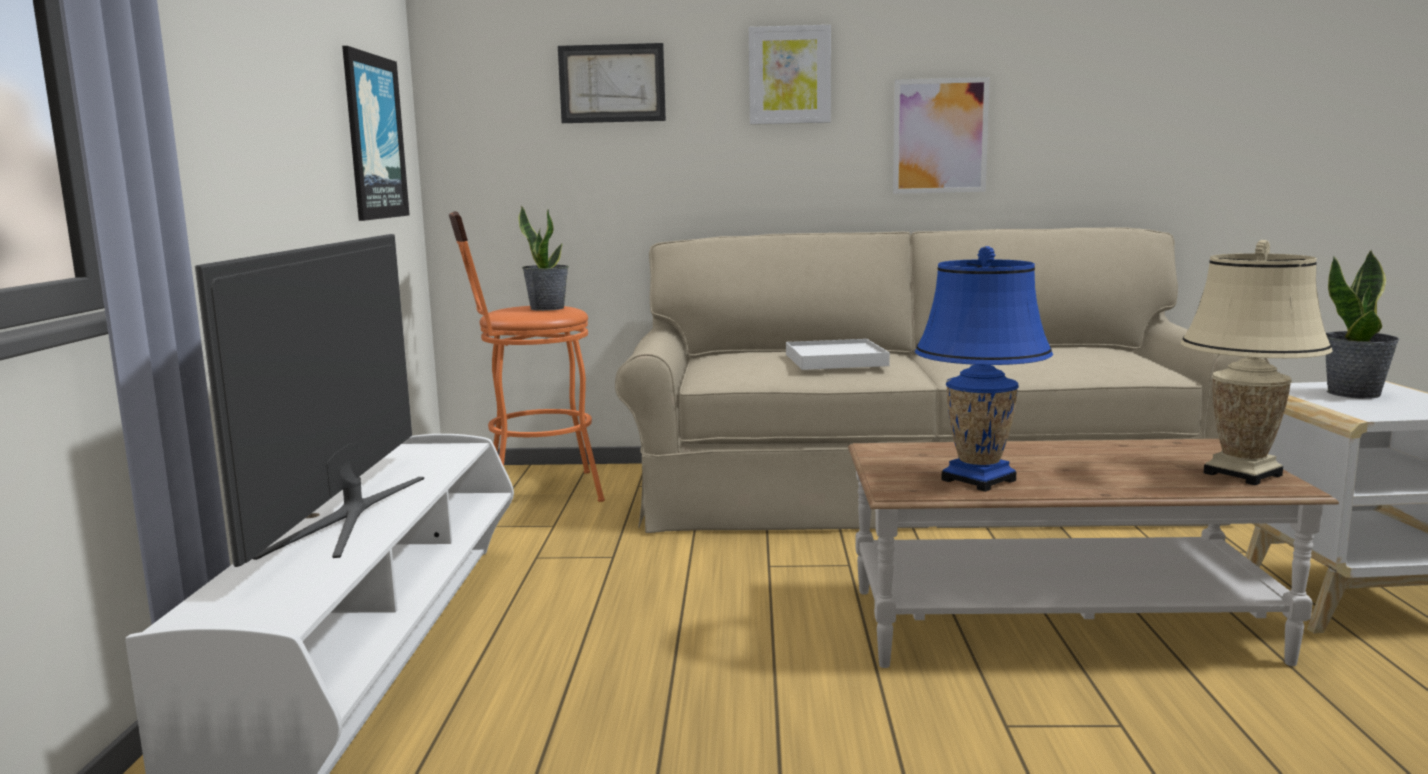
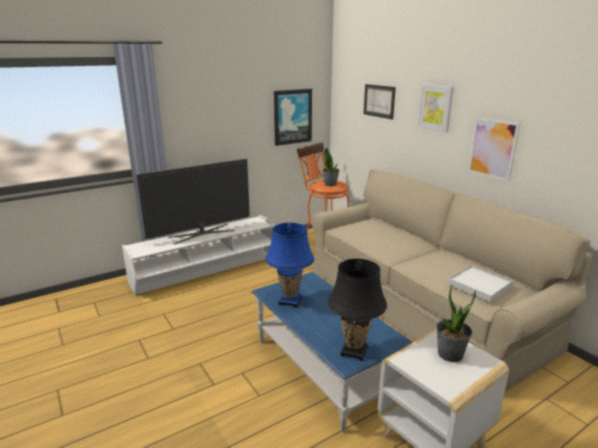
camera: 55 degrees right, 10 degrees up
white tray [786,339,890,370] -> white tray moved to [448,265,514,302]
brown coffee table [848,439,1339,668] -> blue coffee table [251,272,413,432]
beige table lamp [1181,240,1332,485] -> black table lamp [328,259,387,361]

